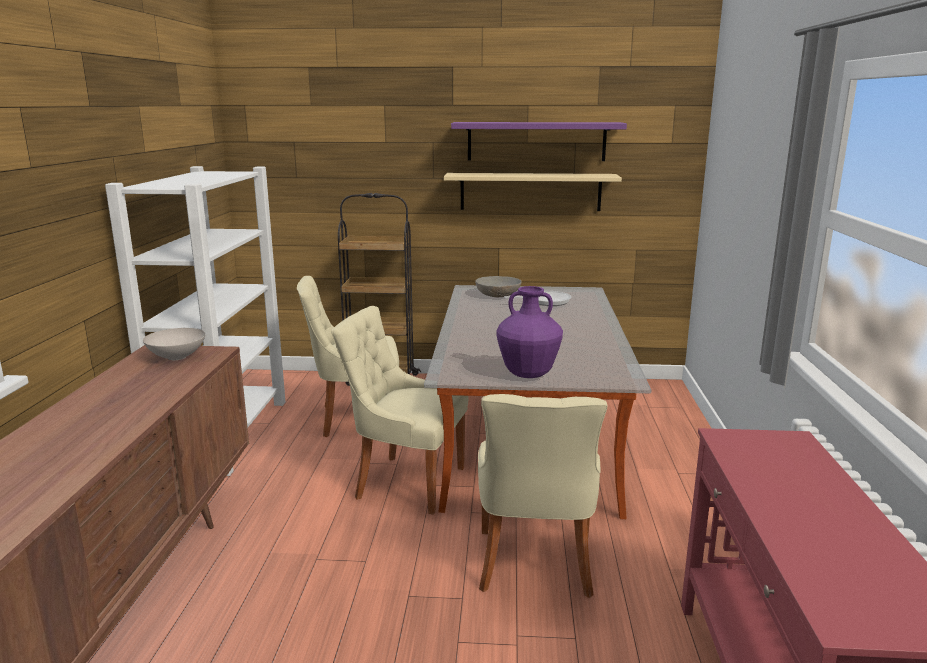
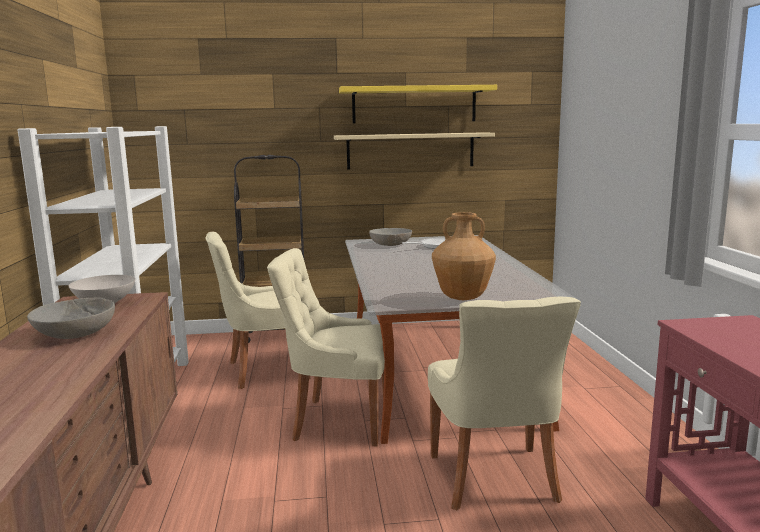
camera: 10 degrees left, 5 degrees down
purple shelf [451,122,627,161] -> yellow shelf [339,85,497,123]
purple vase [496,286,563,378] -> brown vase [432,212,496,300]
none -> grey bowl [27,297,115,339]

